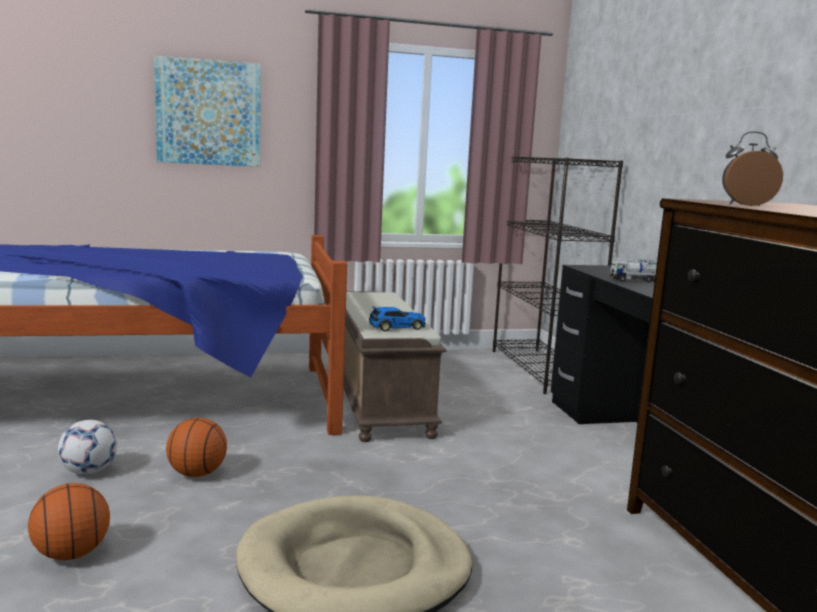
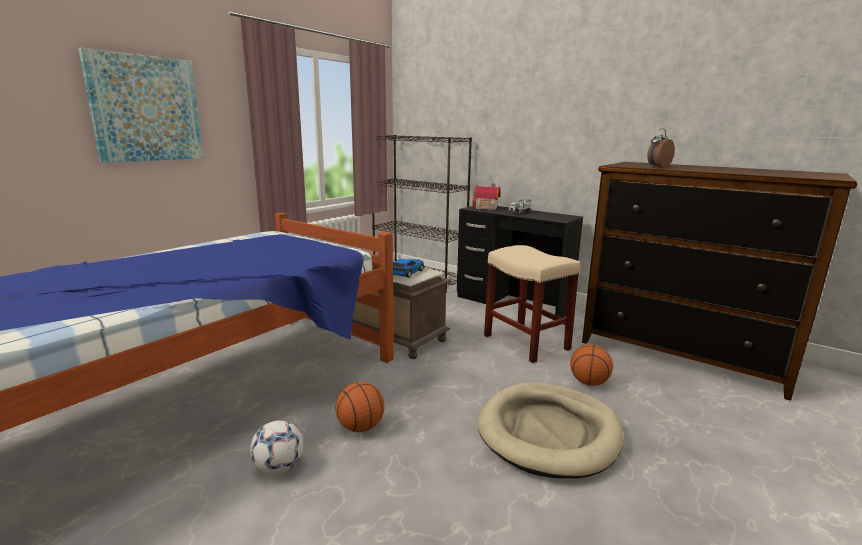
camera: 40 degrees left, 5 degrees up
basketball [28,483,110,560] -> basketball moved to [570,344,613,386]
none -> toy house [472,184,501,211]
none -> beige stool [484,245,580,364]

